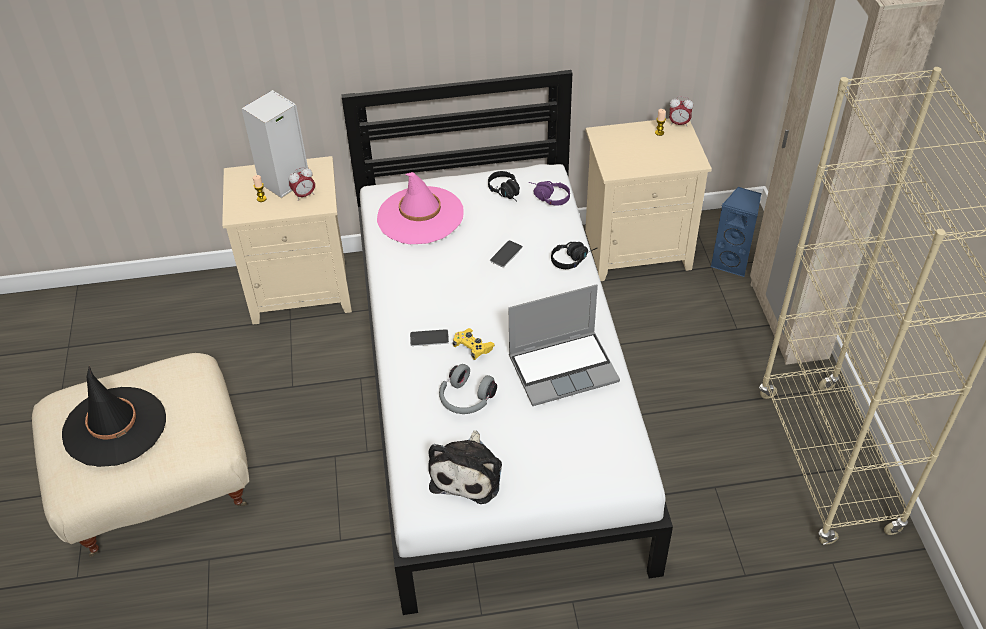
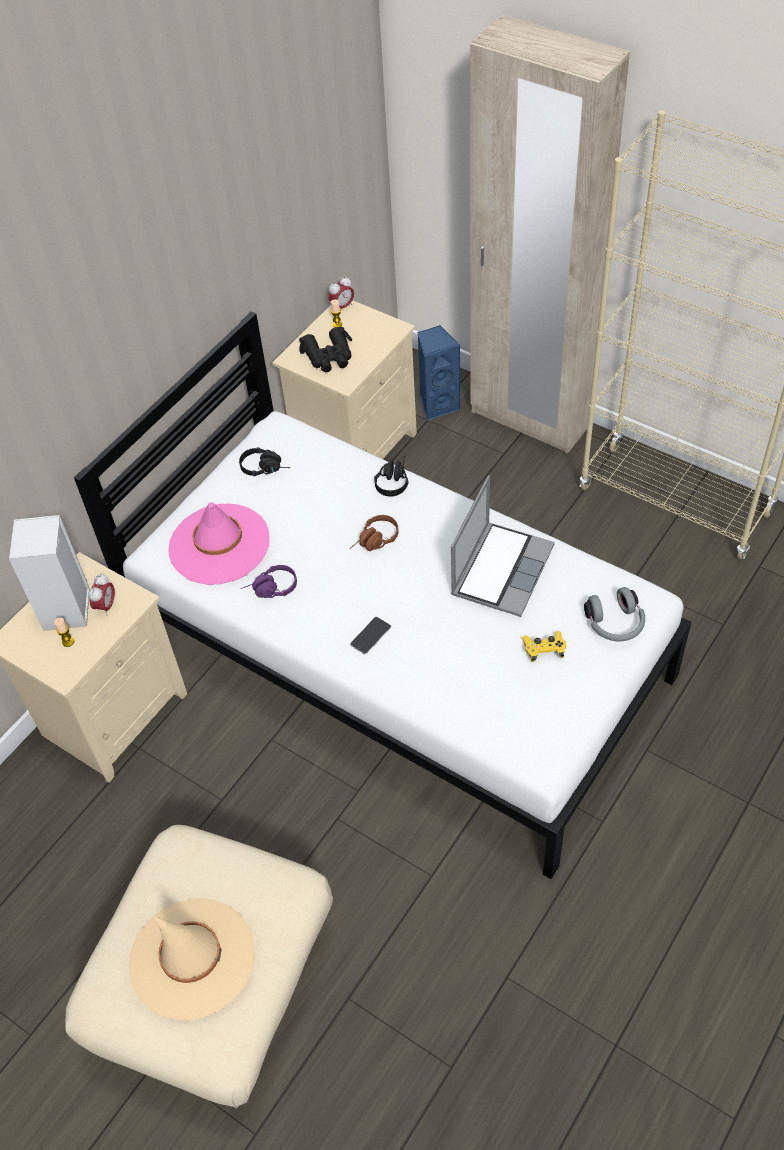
camera: 45 degrees left, 5 degrees up
black hat [62,366,166,467] -> beige hat [128,898,255,1021]
plush toy [428,430,502,504] -> none
grey headphones [439,364,497,414] -> grey headphones moved to [584,587,645,642]
yellow game controller [452,328,495,360] -> yellow game controller moved to [522,631,567,662]
phone [490,240,523,267] -> none
purple headphones [529,181,570,206] -> purple headphones moved to [241,565,297,598]
none -> black binoculars [299,327,352,372]
none -> brown headphones [350,515,399,551]

